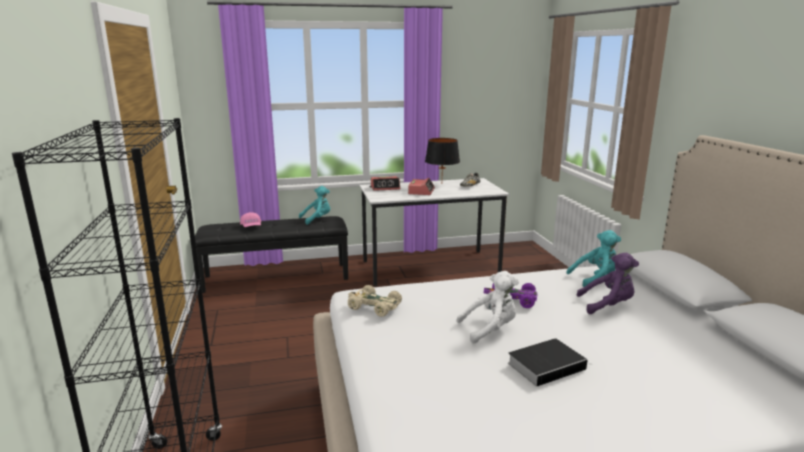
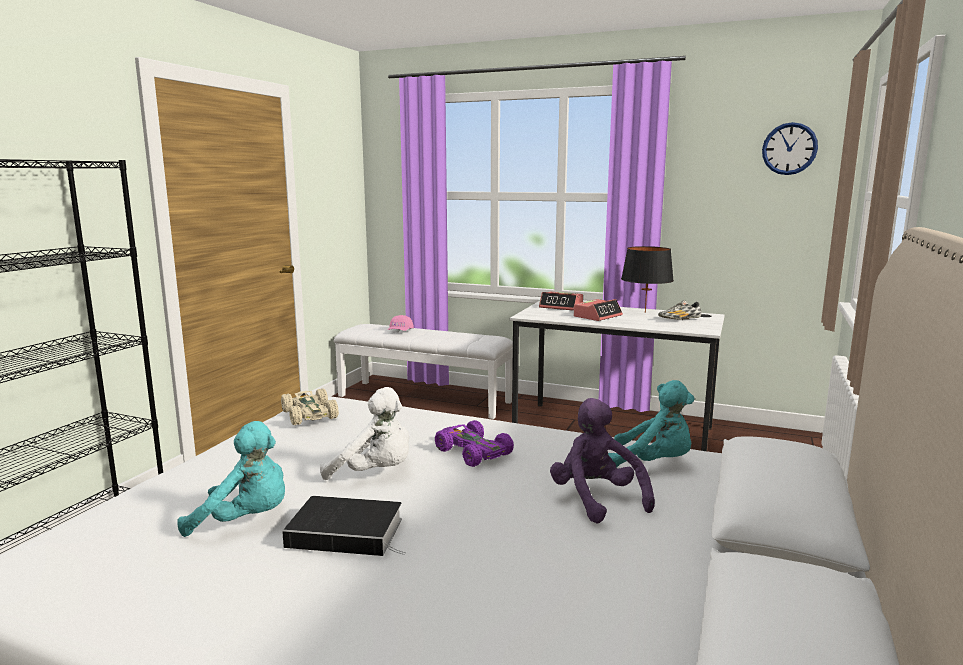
camera: 35 degrees right, 5 degrees down
black bench [195,216,348,293] -> white bench [334,324,513,419]
turquoise plush toy [299,186,330,225] -> turquoise plush toy moved to [177,421,285,537]
purple plush toy [577,253,639,314] -> purple plush toy turned 150 degrees counterclockwise [550,398,655,524]
none -> wall clock [762,122,818,175]

